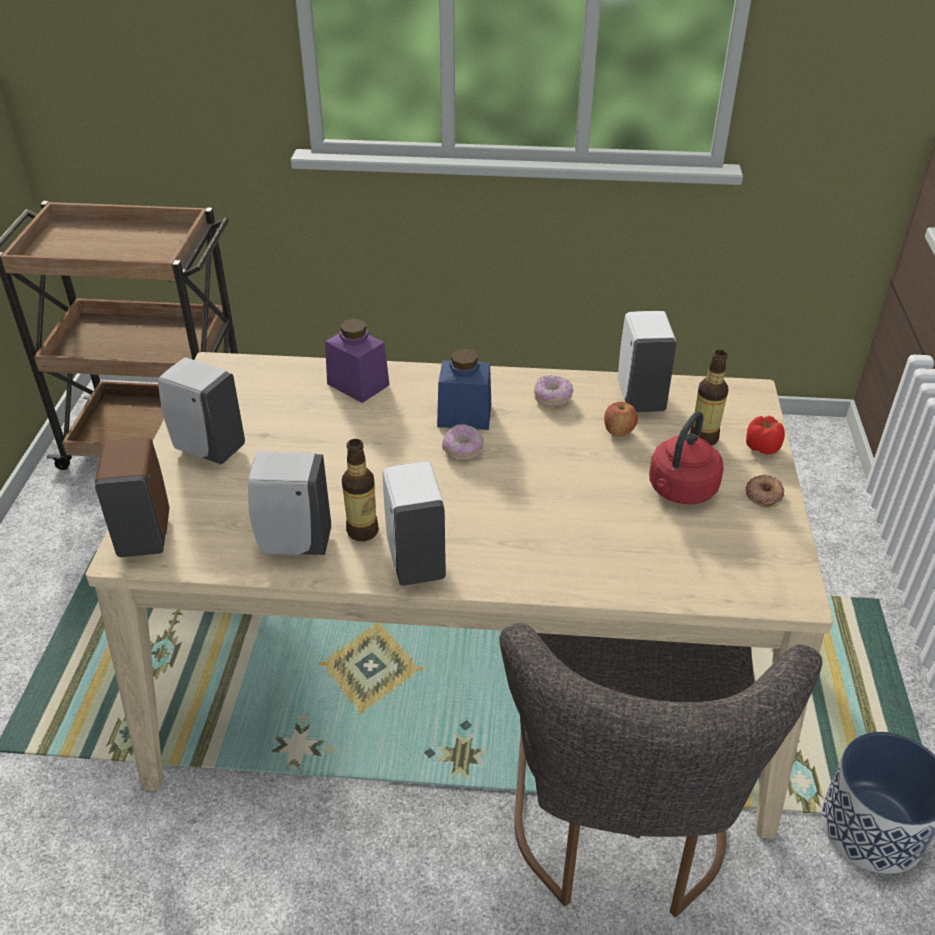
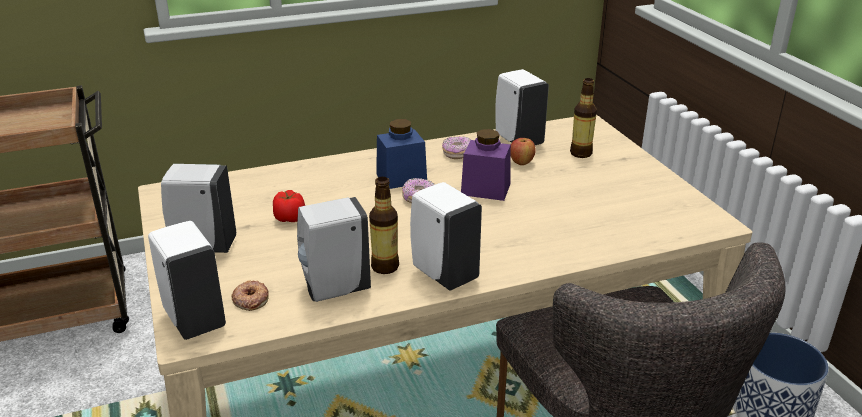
camera: 25 degrees left, 10 degrees down
brown soap dispenser [95,438,169,557] -> white soap dispenser [148,221,226,340]
purple jar [325,319,390,403] -> purple jar moved to [461,129,511,201]
red kettle [649,411,724,504] -> none
tomato [746,416,785,455] -> tomato moved to [273,190,305,222]
donut [746,474,784,508] -> donut moved to [232,280,269,311]

